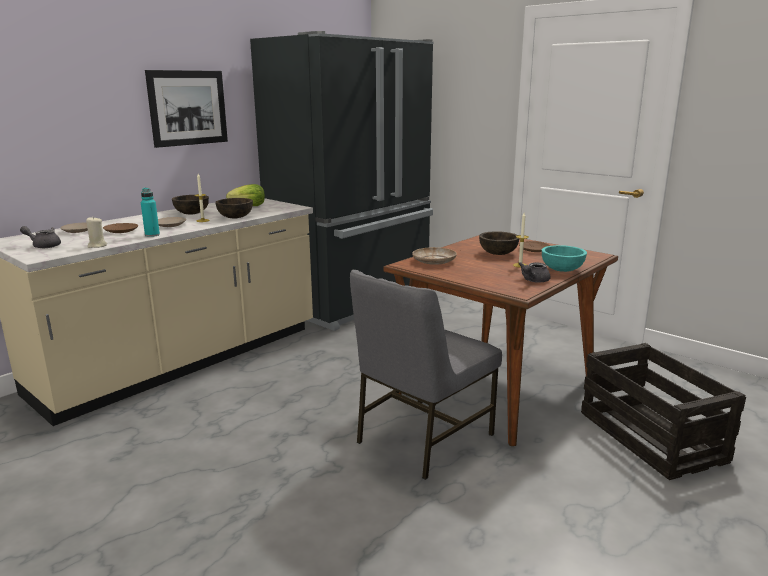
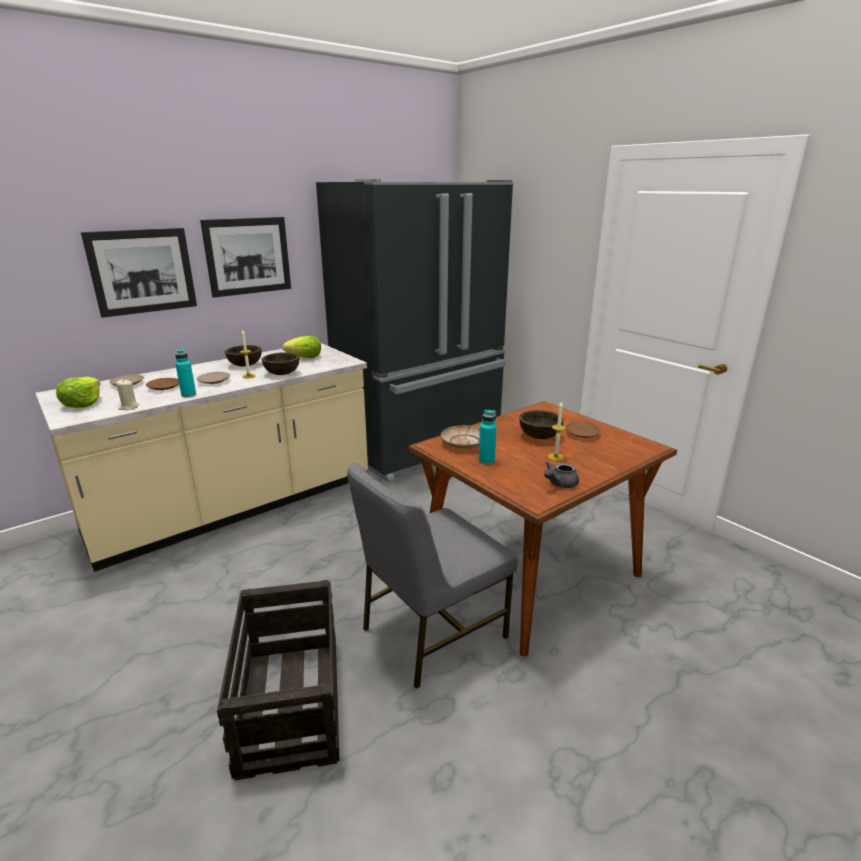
camera: 10 degrees right, 5 degrees up
grey teapot [20,226,61,248] -> lettuce [56,377,100,408]
turquoise bowl [542,245,587,272] -> none
crate [581,343,746,480] -> crate moved to [217,580,340,780]
none -> picture [81,228,197,318]
none -> turquoise bottle [479,410,497,465]

